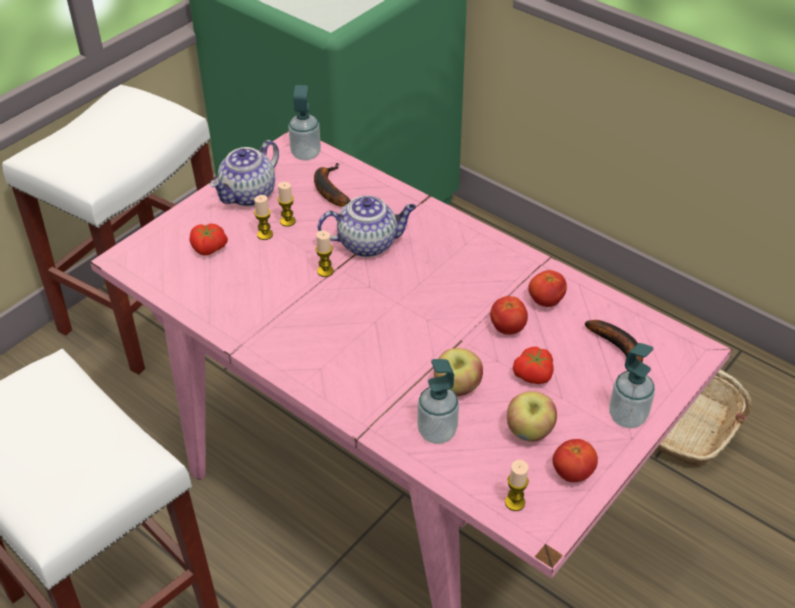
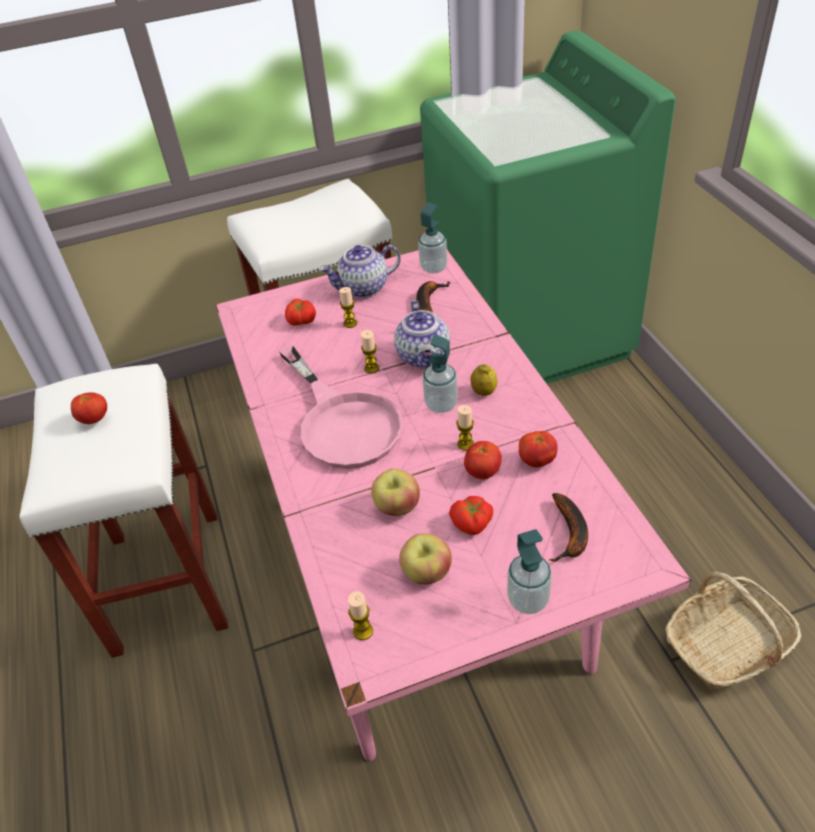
camera: 35 degrees right, 0 degrees up
candle [278,182,296,227] -> candle moved to [456,405,474,451]
teapot [317,195,416,257] -> teapot turned 60 degrees clockwise [394,300,450,369]
soap dispenser [417,359,459,444] -> soap dispenser moved to [423,335,458,413]
tomato [553,439,598,482] -> tomato moved to [71,392,107,424]
none -> pink frying pan [279,345,403,469]
none -> lemon [470,364,498,396]

